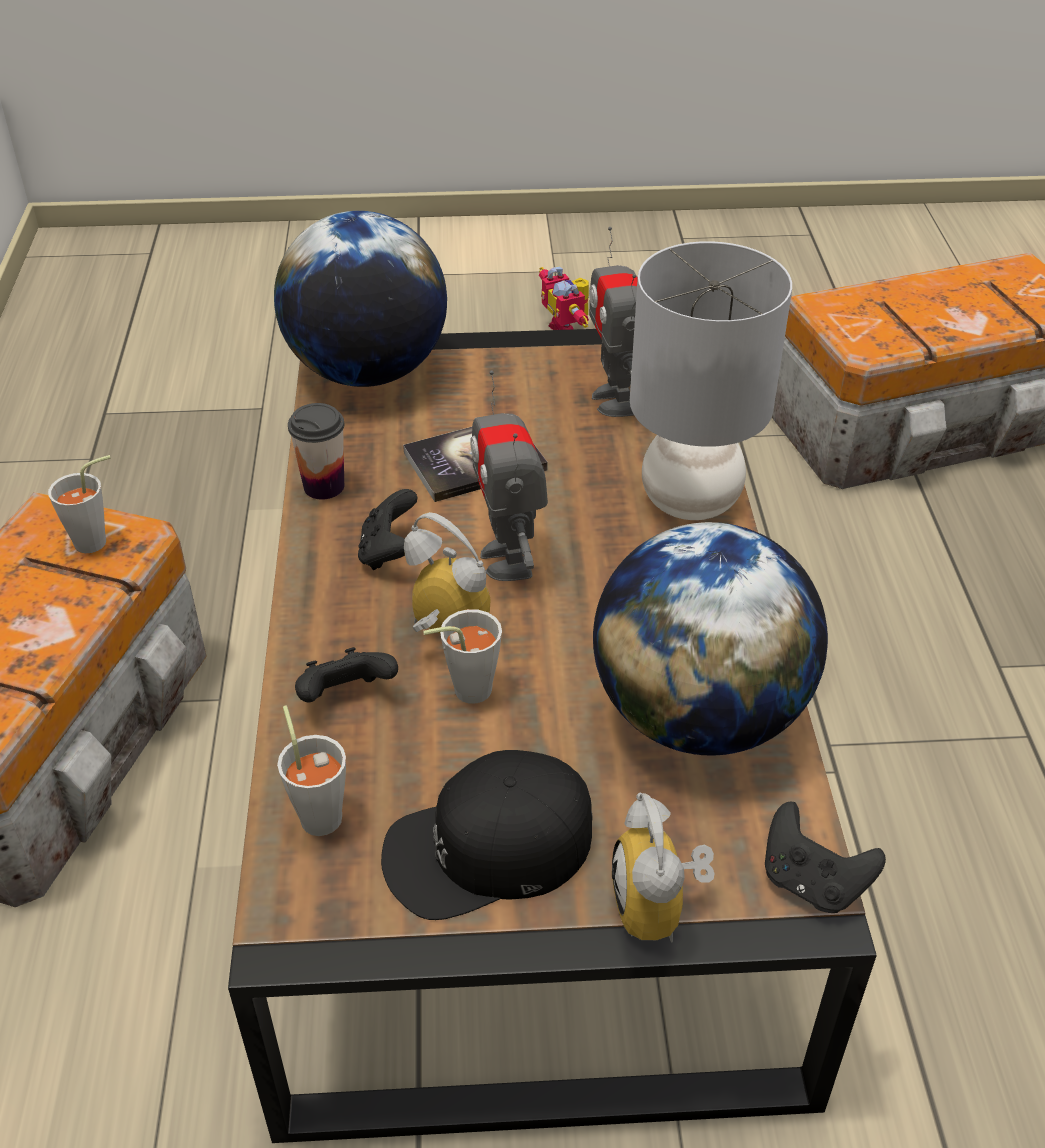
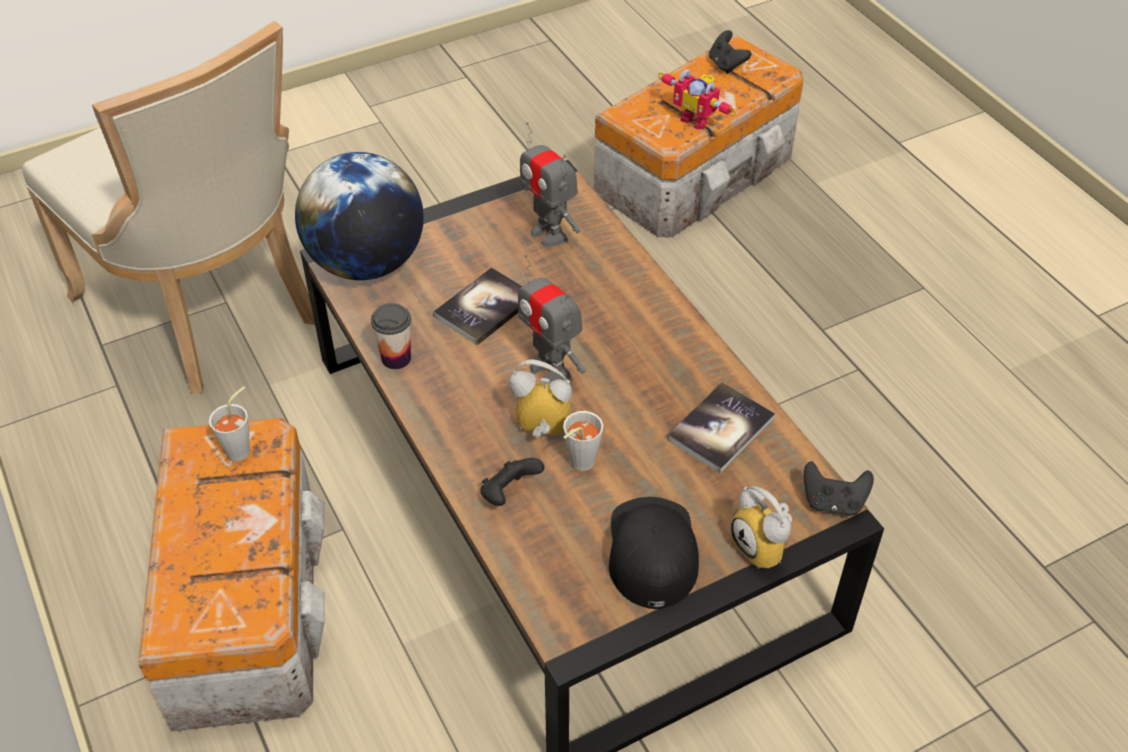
camera: 25 degrees left, 5 degrees up
grey cup [277,705,346,836] -> none
black game controller [358,489,417,570] -> black game controller moved to [709,30,751,74]
black cap [381,750,593,920] -> black cap turned 135 degrees clockwise [609,497,699,609]
toy robot [539,266,589,330] -> toy robot moved to [658,69,736,130]
globe [593,522,828,756] -> book [667,382,775,474]
grey table lamp [630,241,792,520] -> none
none -> beige chair [22,21,315,394]

